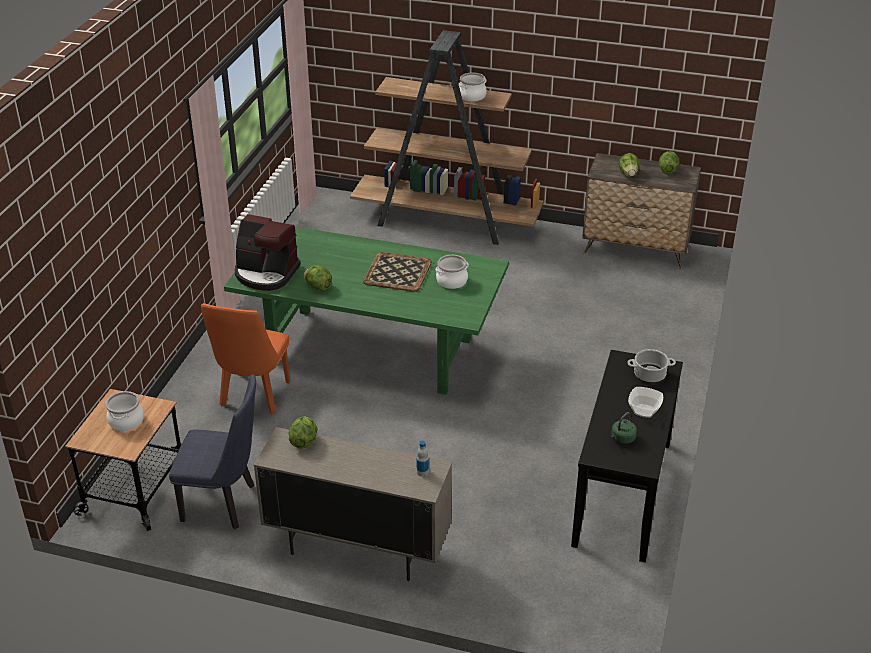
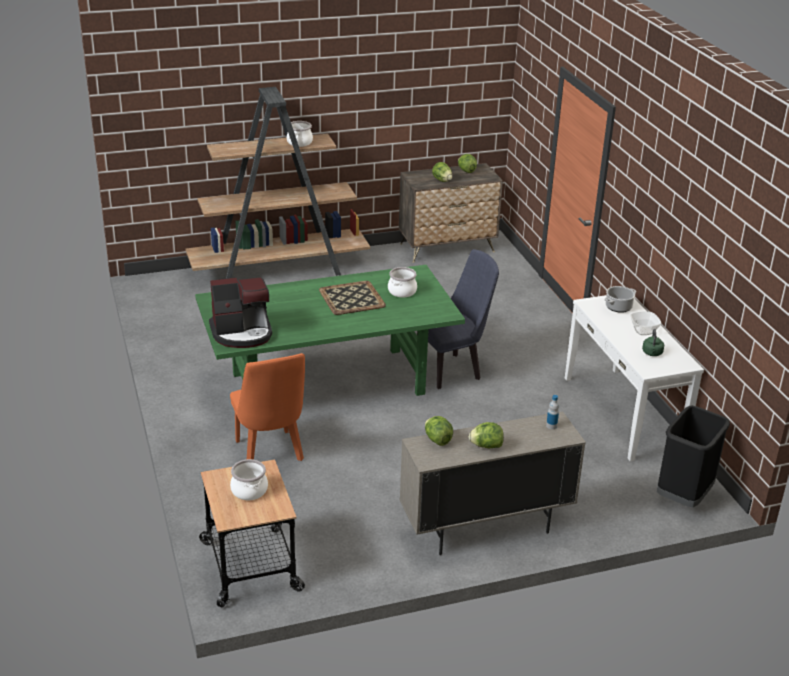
camera: 35 degrees left, 5 degrees down
blue chair [169,374,256,529] -> blue chair moved to [417,249,499,389]
lettuce [303,265,332,291] -> lettuce moved to [469,422,504,448]
black console table [571,350,683,562] -> white console table [565,295,704,461]
none -> black trash can [657,406,730,507]

